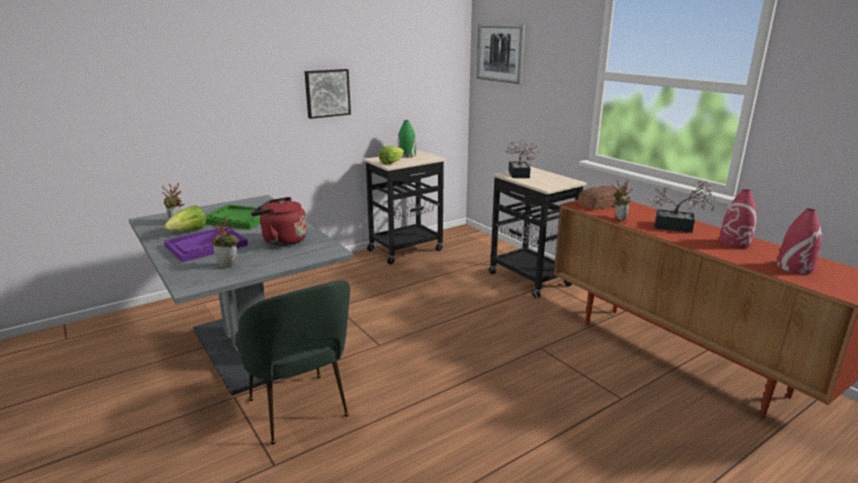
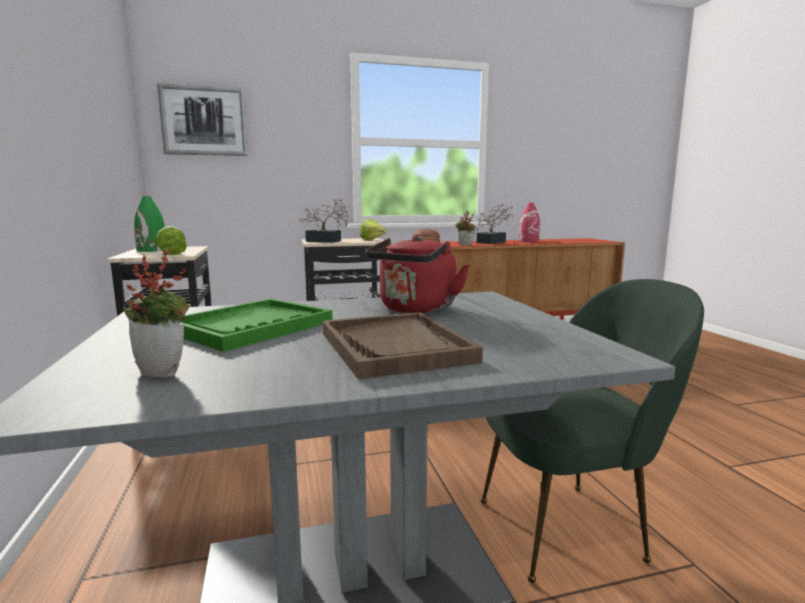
camera: 70 degrees left, 10 degrees down
lettuce [164,205,206,231] -> lettuce moved to [360,219,387,240]
purple tray [164,226,248,262] -> brown tray [322,312,483,379]
potted plant [211,215,239,268] -> none
picture [304,69,351,119] -> none
red vase [777,208,822,274] -> none

